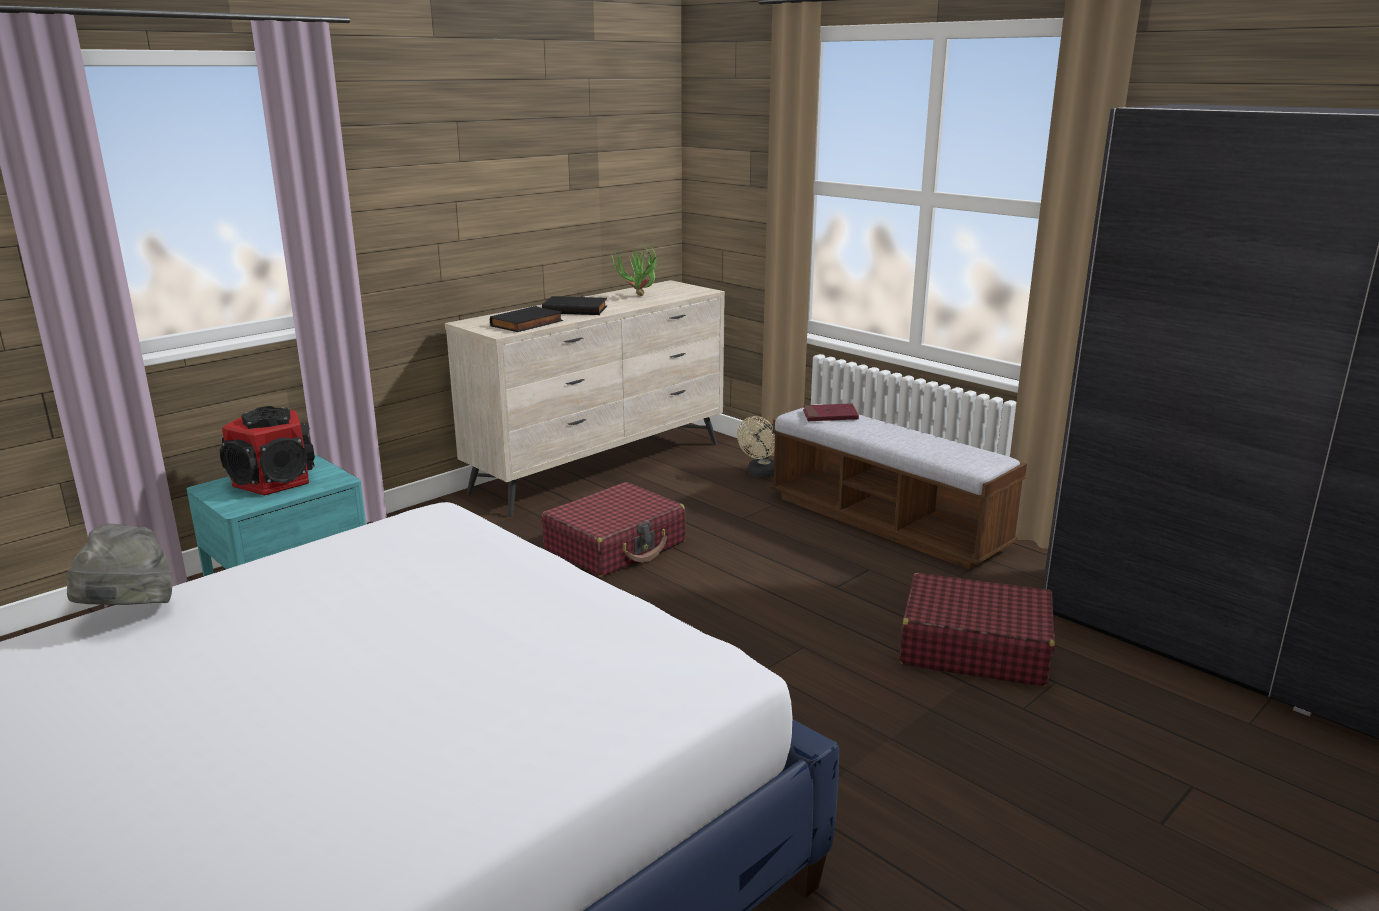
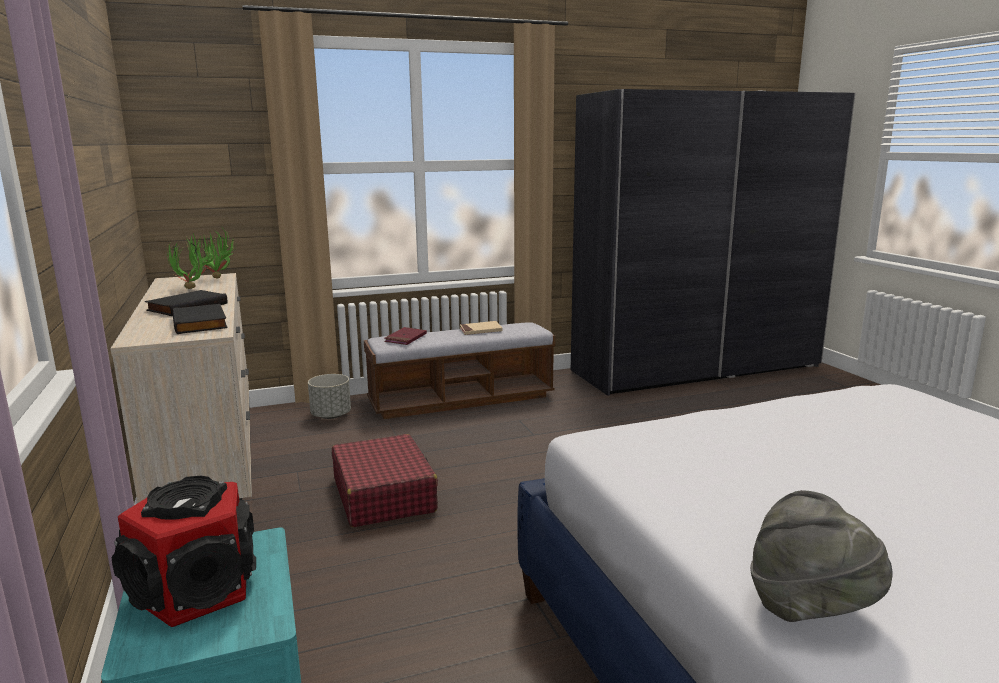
camera: 65 degrees left, 5 degrees down
beige fan [737,416,775,478] -> grey planter [308,374,351,419]
red suitcase [900,573,1055,686] -> none
none -> potted plant [187,229,236,279]
none -> beige book [460,321,503,335]

